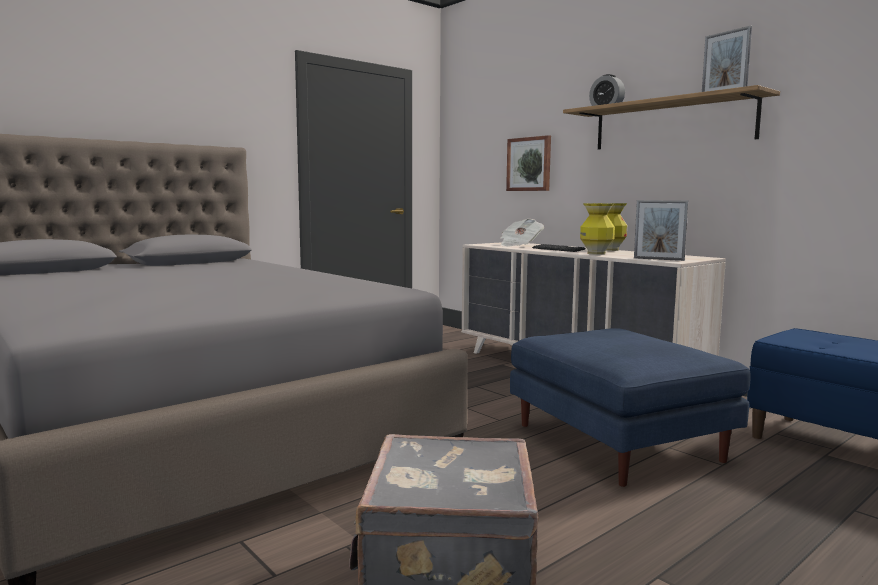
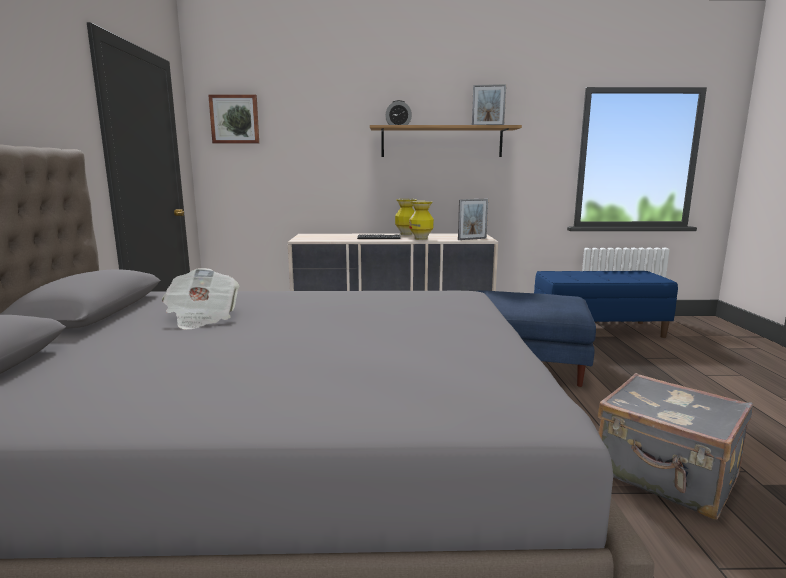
camera: 50 degrees left, 5 degrees up
newspaper [500,219,544,247] -> newspaper moved to [162,268,239,330]
picture [506,135,551,191] -> picture moved to [208,94,259,143]

